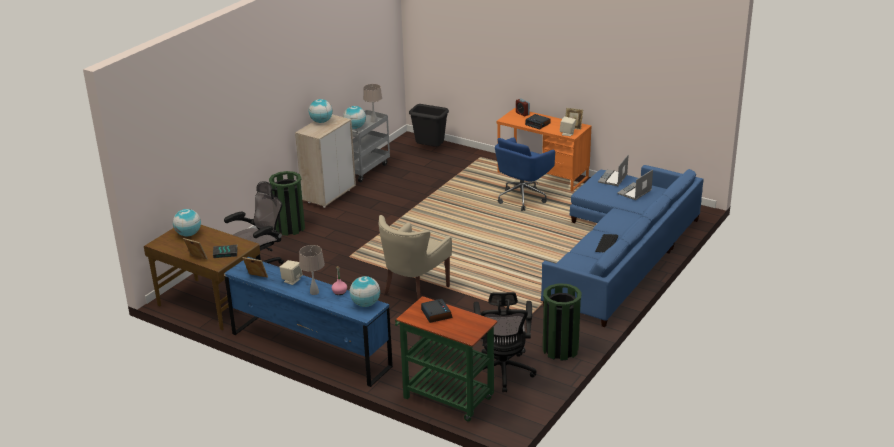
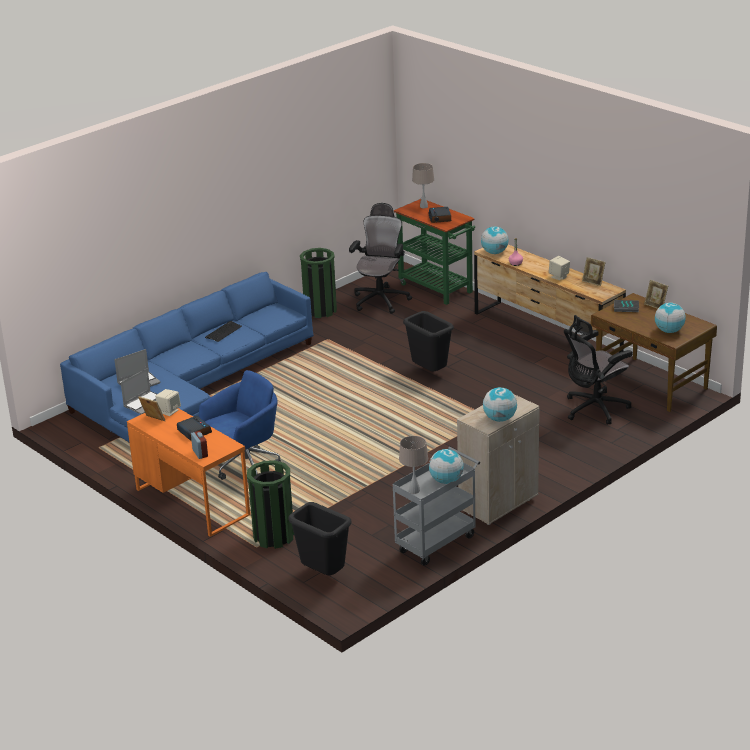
camera: 165 degrees left, 0 degrees up
blue dresser [224,257,393,387] -> brown dresser [474,245,626,353]
green trash can [269,171,305,236] -> green trash can moved to [247,460,294,549]
beige table lamp [299,245,325,295] -> beige table lamp moved to [412,163,434,208]
beige armchair [379,215,452,300] -> black trash can [403,311,454,371]

